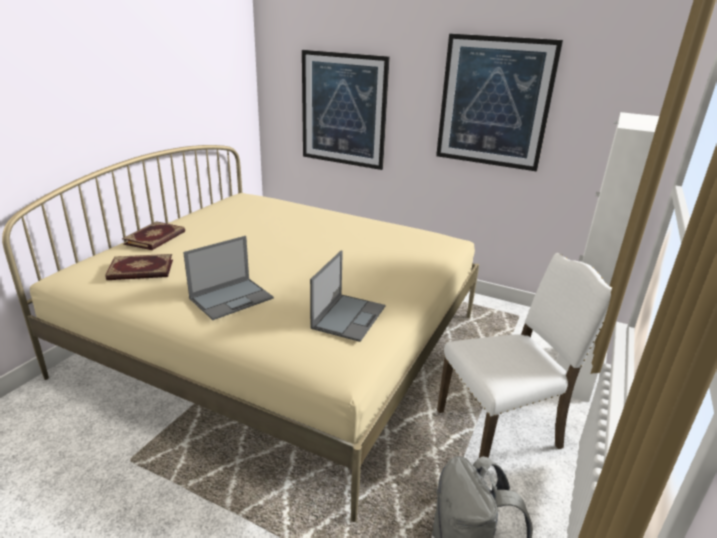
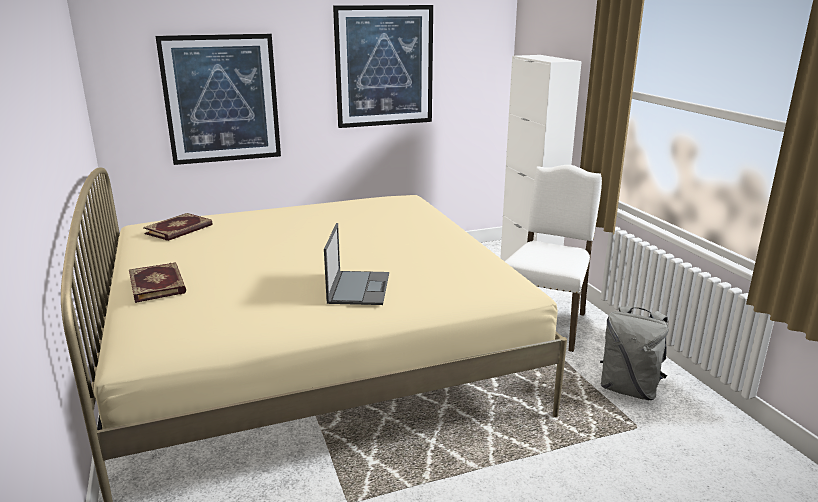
camera: 45 degrees left, 5 degrees down
book [105,254,173,280] -> book moved to [143,213,212,241]
laptop [310,250,385,342] -> none

